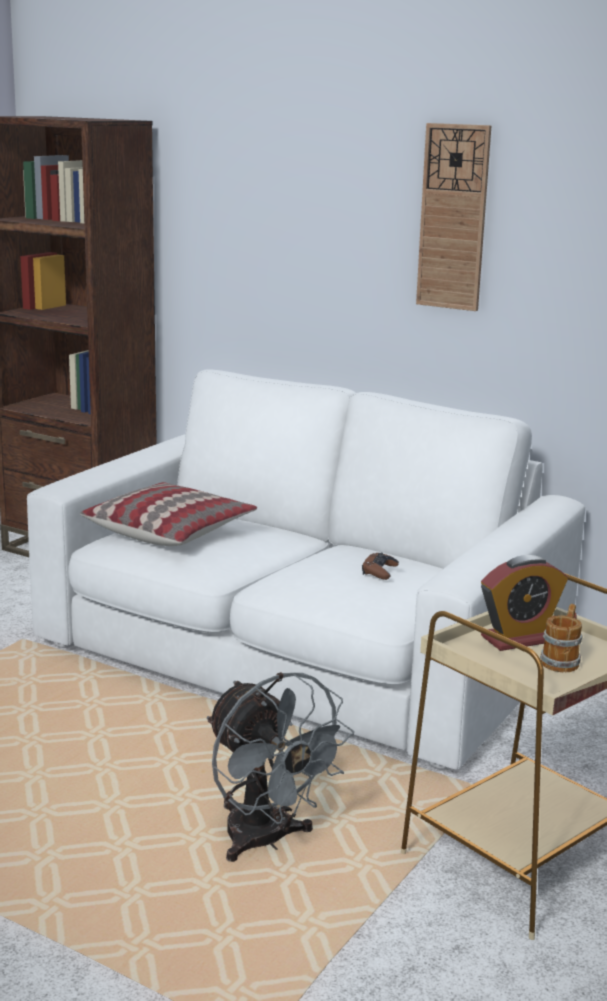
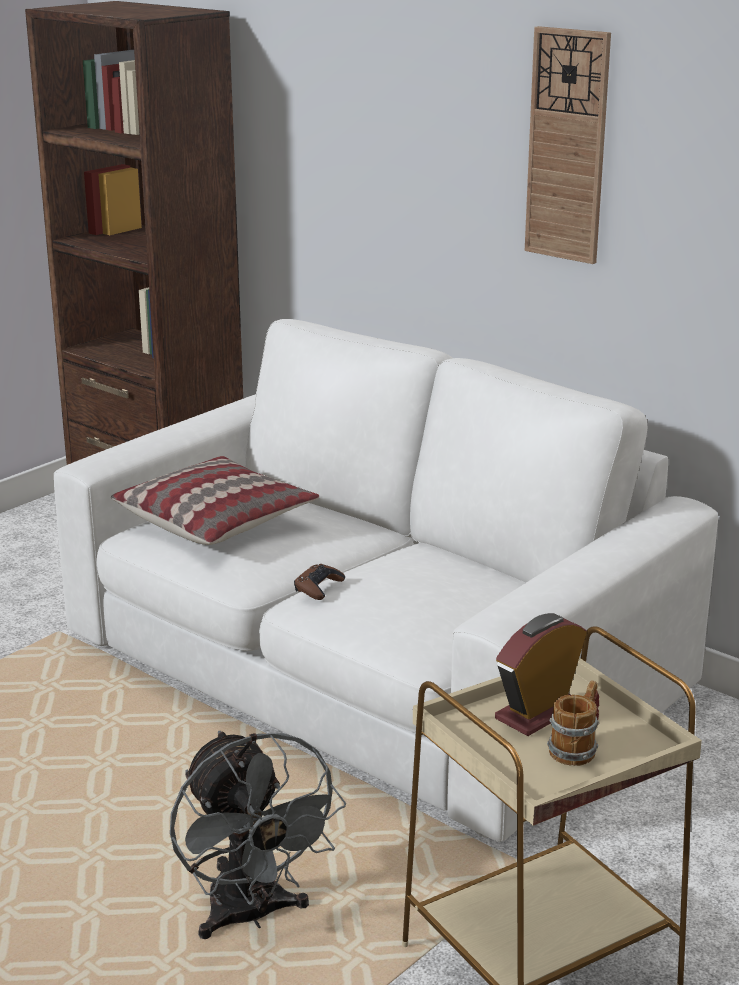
camera: 10 degrees right, 5 degrees up
brown game controller [362,553,399,580] -> brown game controller moved to [294,564,345,600]
alarm clock [481,555,568,651] -> alarm clock turned 150 degrees clockwise [495,613,587,736]

